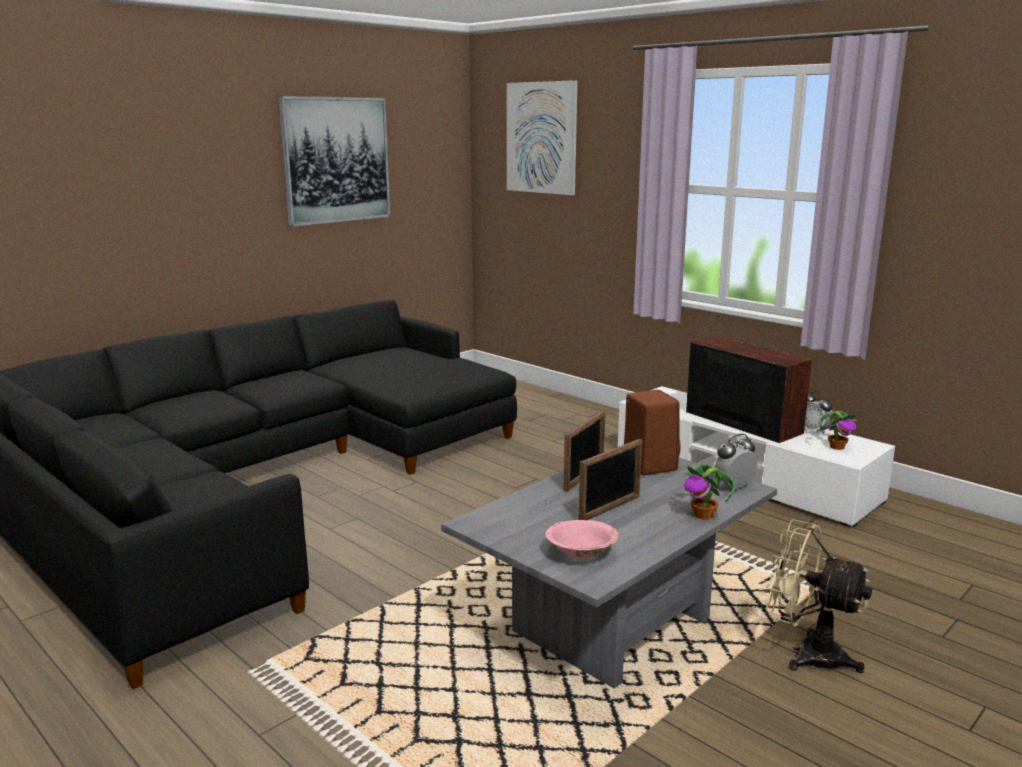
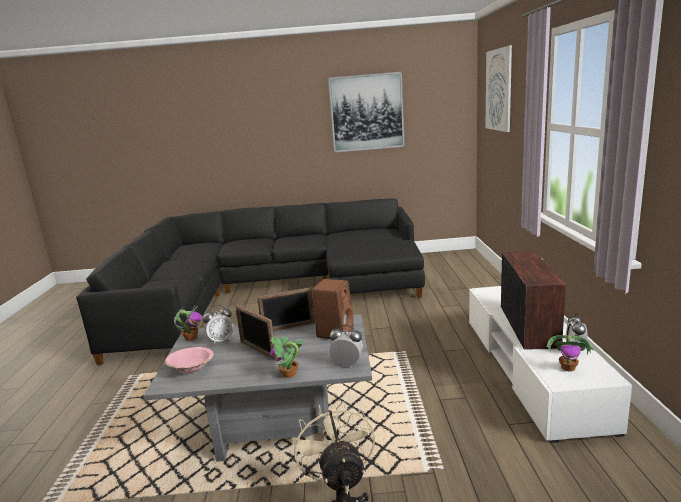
camera: 45 degrees right, 0 degrees up
picture frame [578,439,642,520] -> picture frame turned 45 degrees clockwise [235,305,277,360]
none -> potted plant [174,305,203,341]
none -> alarm clock [203,305,234,344]

